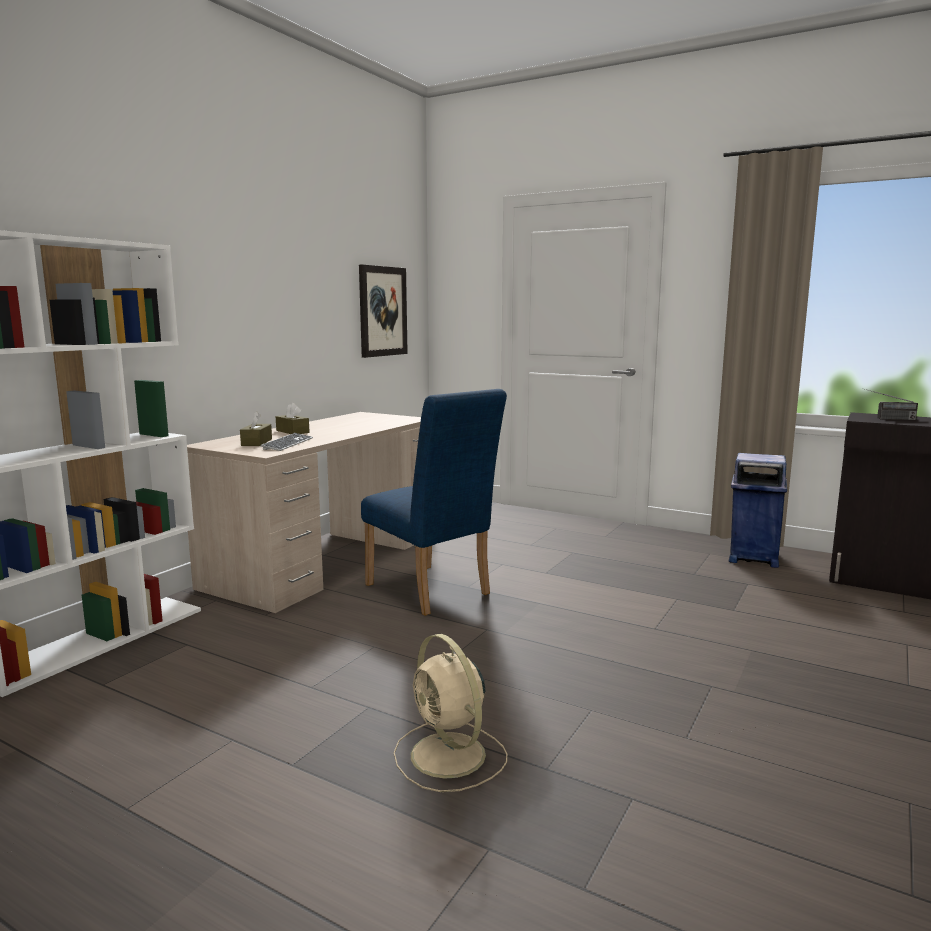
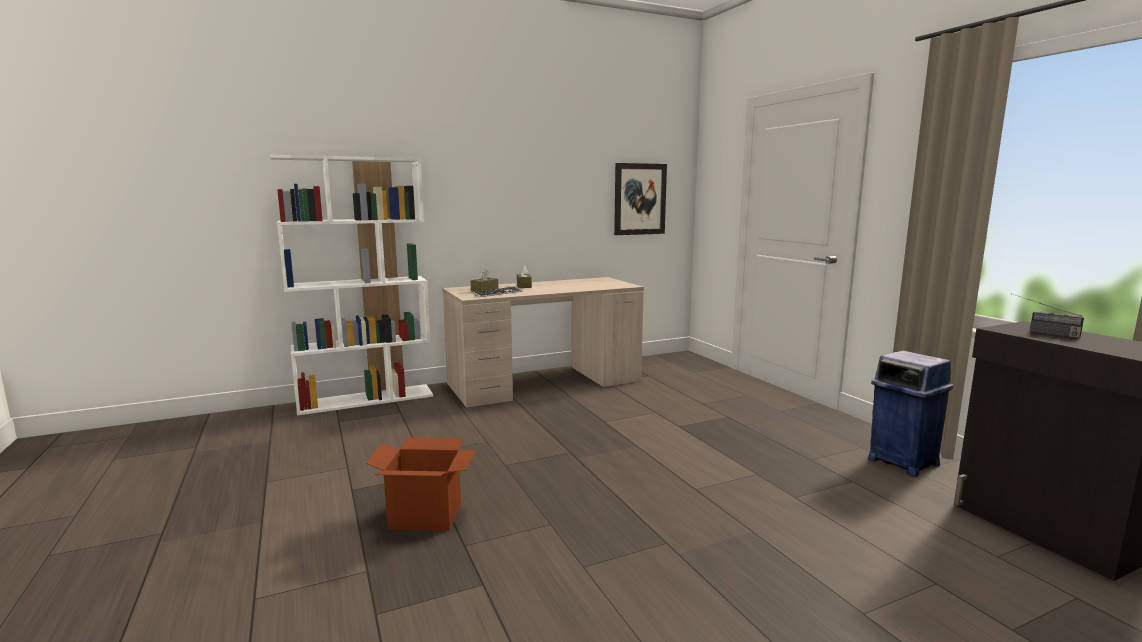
camera: 35 degrees right, 0 degrees up
blue chair [361,389,507,616] -> none
beige fan [394,634,507,792] -> cardboard box [365,437,476,531]

